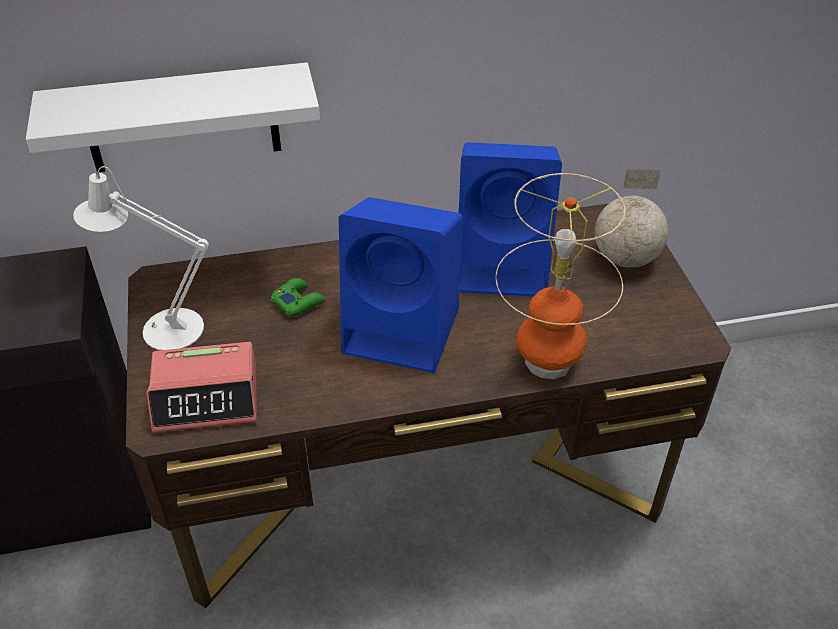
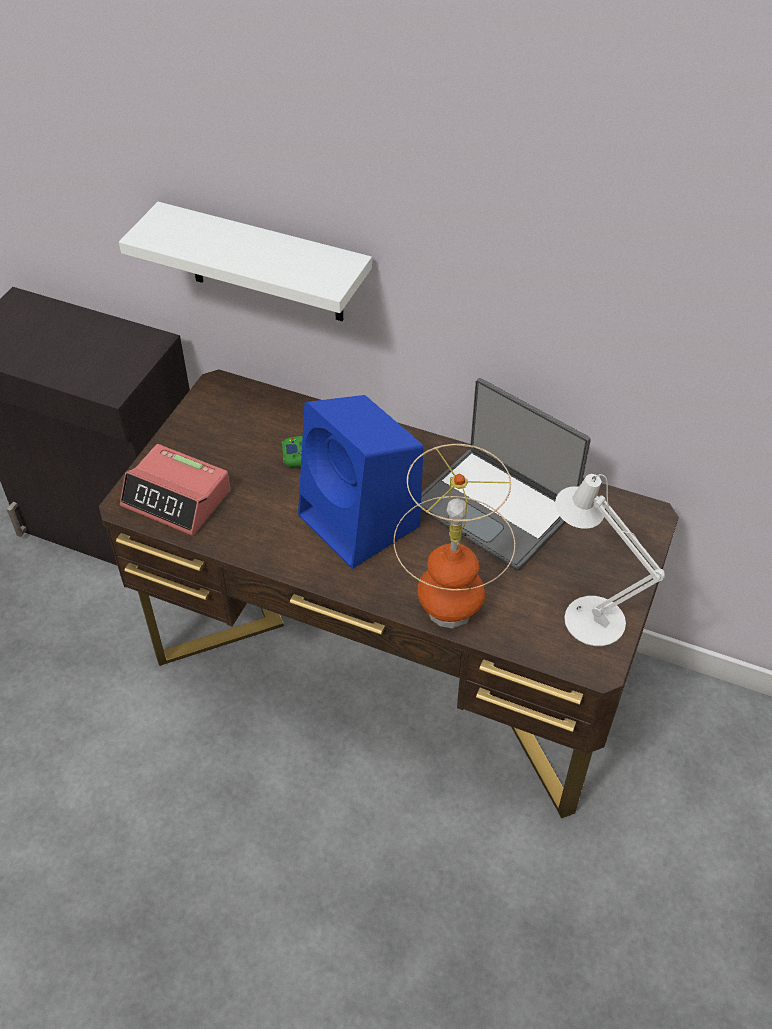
camera: 35 degrees right, 5 degrees up
white table lamp [73,166,209,350] -> white table lamp moved to [555,474,665,646]
blue speaker [459,142,562,296] -> laptop [421,378,590,571]
globe [595,169,668,268] -> none

